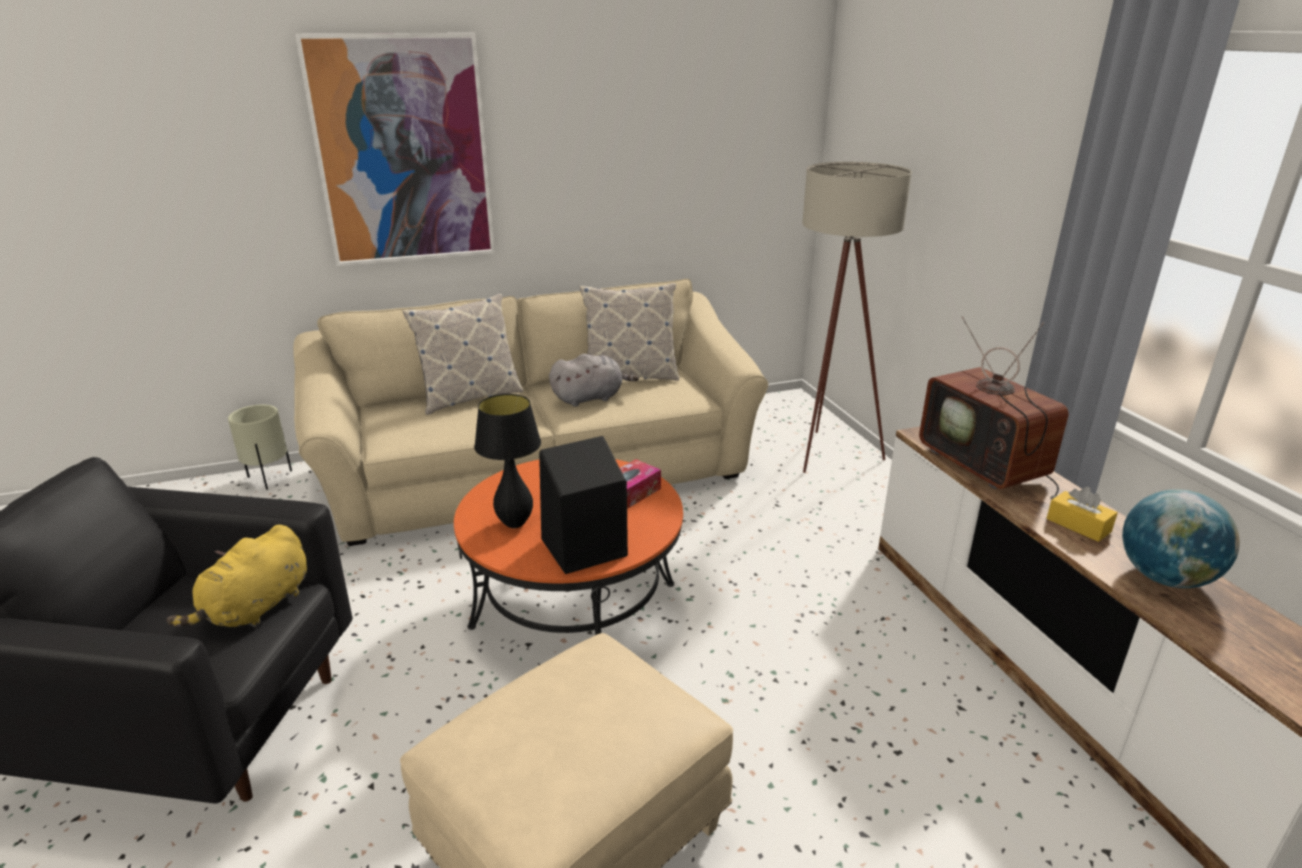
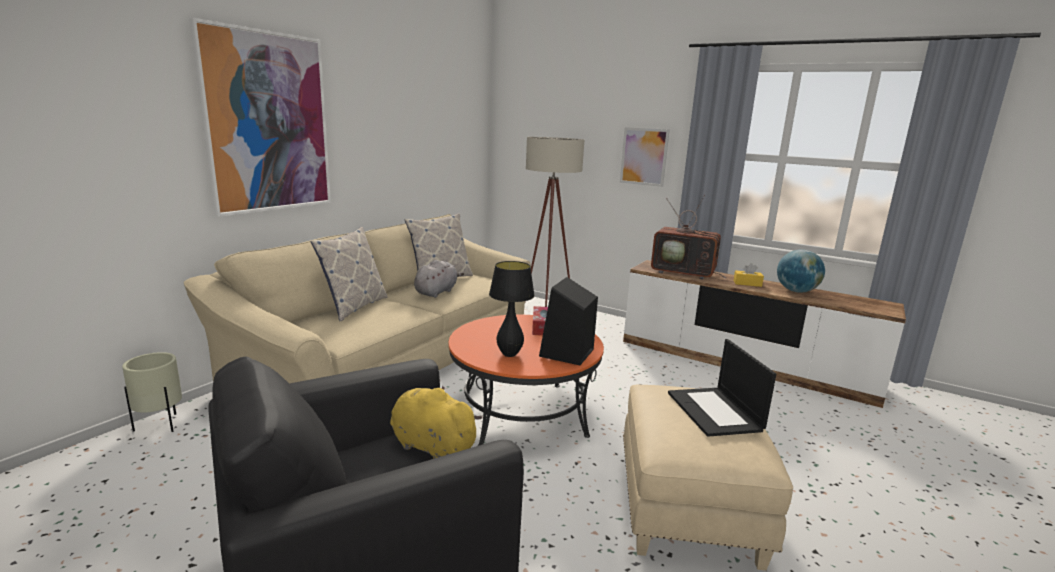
camera: 40 degrees left, 10 degrees down
yellow plush toy [166,525,307,628] -> yellow plush toy turned 135 degrees clockwise [390,386,483,459]
none -> picture [620,127,670,187]
none -> laptop [668,339,776,437]

